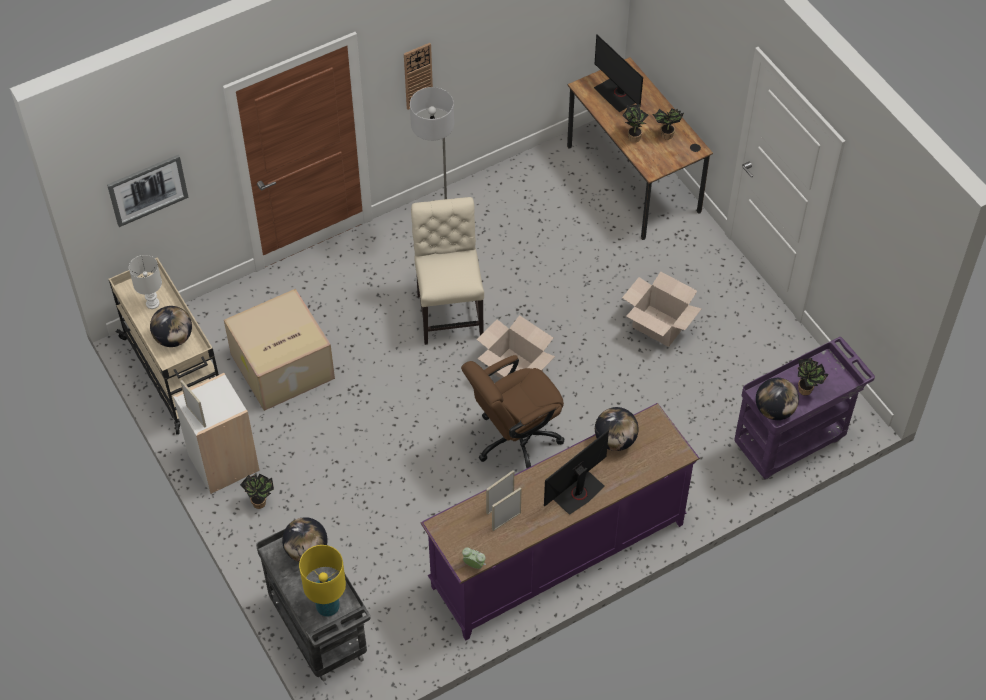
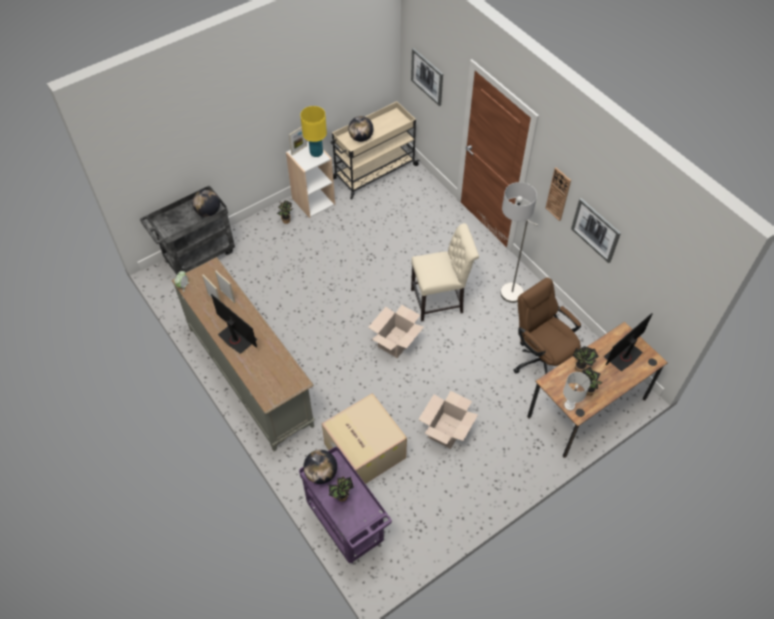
camera: 85 degrees right, 0 degrees up
white table lamp [129,255,162,309] -> white table lamp moved to [563,372,590,410]
cardboard box [224,289,335,411] -> cardboard box moved to [321,393,407,484]
yellow table lamp [299,545,346,617] -> yellow table lamp moved to [300,106,327,157]
purple cabinet [420,403,700,641] -> grey cabinet [171,257,315,451]
brown office chair [461,355,564,469] -> brown office chair moved to [514,277,581,374]
globe [595,407,639,451] -> none
none -> picture [571,198,621,263]

